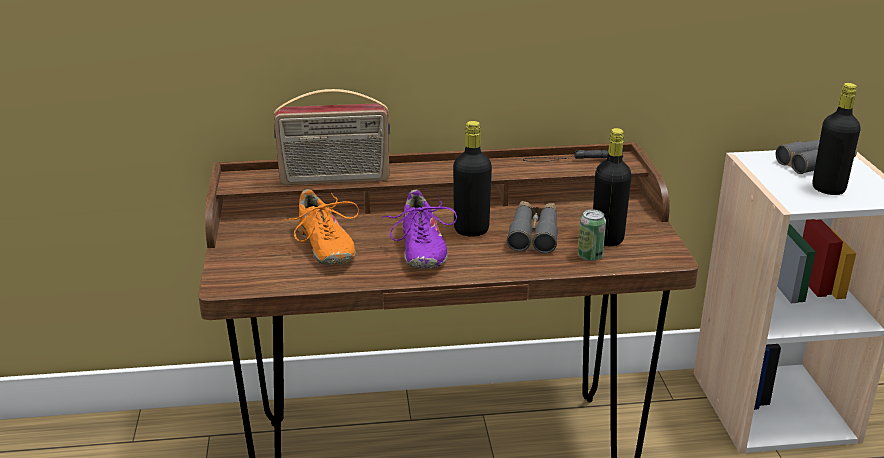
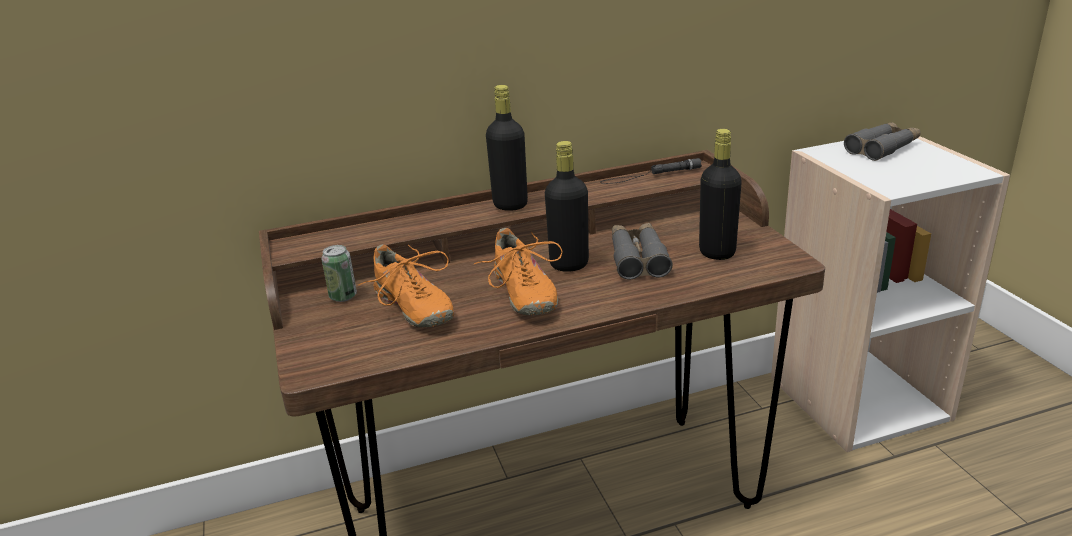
camera: 10 degrees left, 0 degrees up
radio [273,89,390,185] -> none
purple shoe [382,190,457,269] -> orange shoe [473,228,562,316]
can [578,209,606,261] -> can moved to [321,245,357,302]
black bottle [812,83,861,195] -> black bottle moved to [486,85,528,211]

